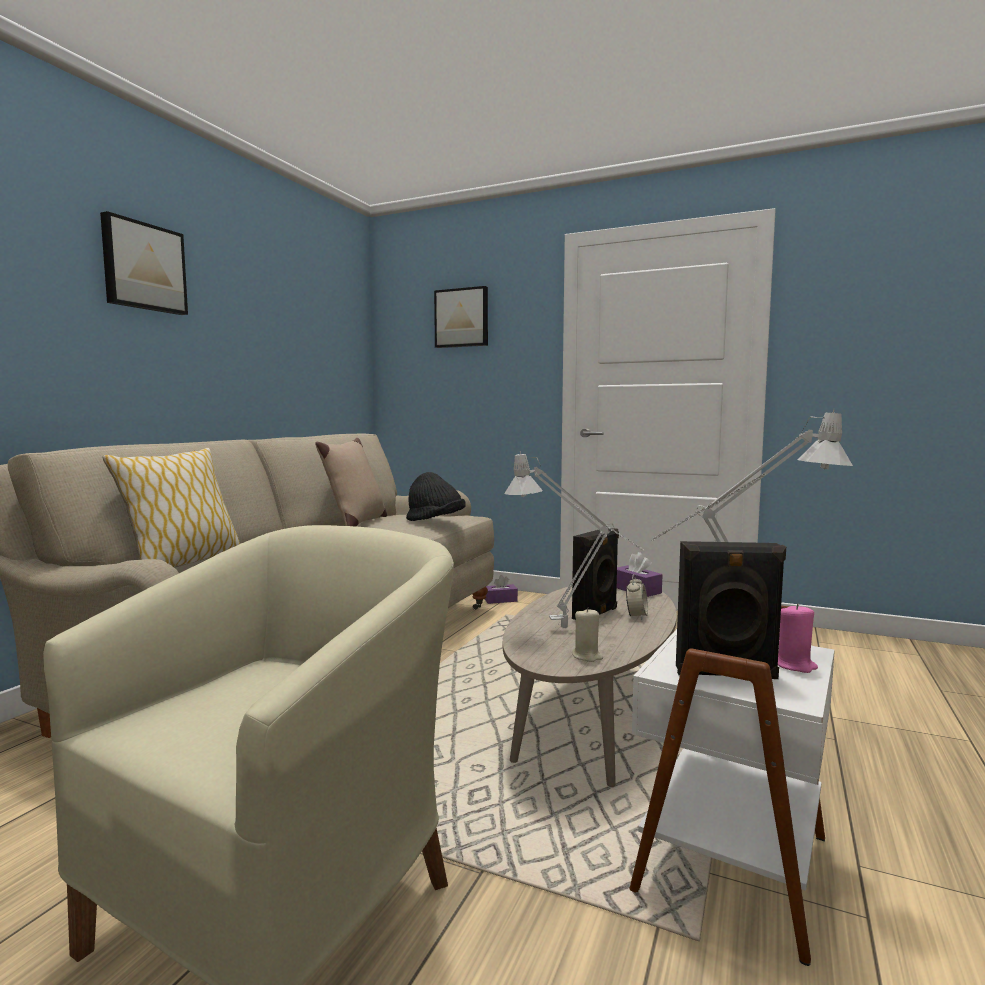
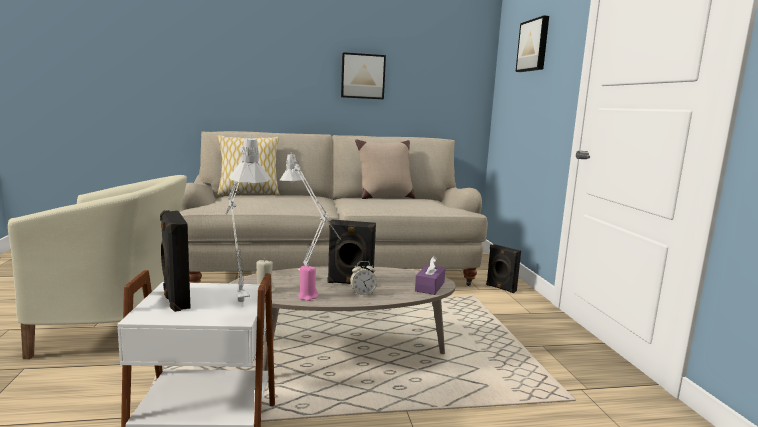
camera: 55 degrees right, 5 degrees up
picture [100,211,188,315] -> picture moved to [341,52,386,99]
black hat [406,472,466,521] -> none
purple tissue box [485,575,518,604] -> black speaker [486,244,521,293]
pink candle [778,604,818,673] -> pink candle moved to [298,264,318,301]

